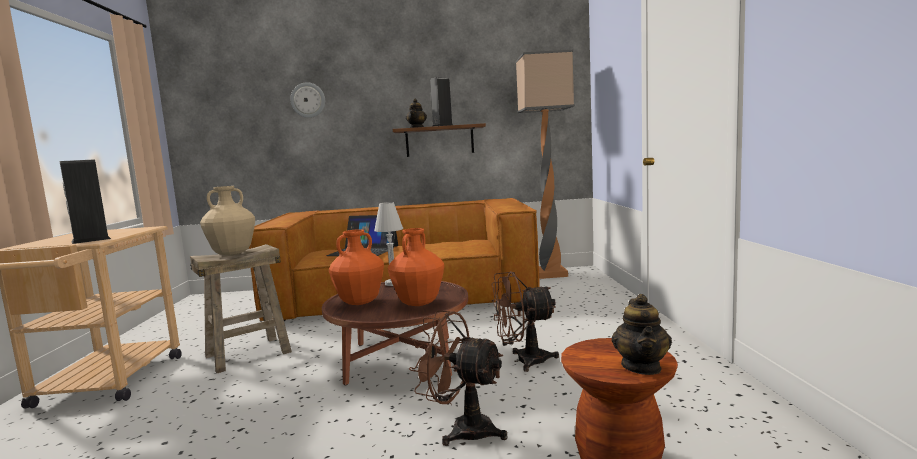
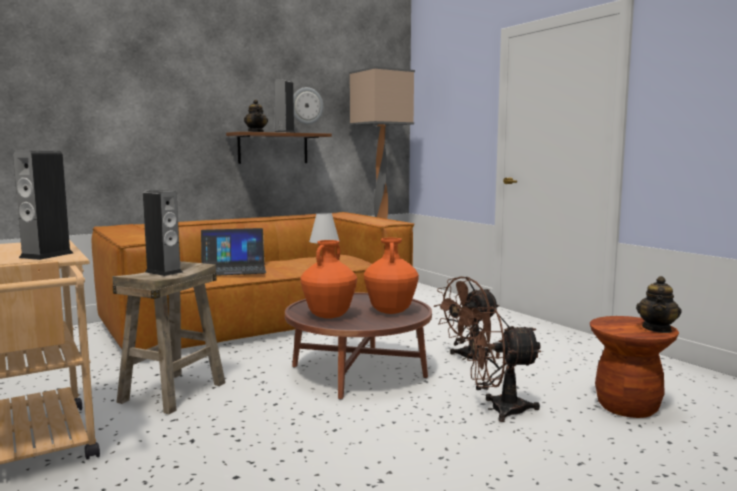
camera: 30 degrees left, 0 degrees up
beige vase [200,186,255,256] -> speaker [143,190,183,276]
wall clock [290,82,325,118] -> wall clock moved to [293,87,323,124]
teapot [611,294,672,375] -> teapot turned 45 degrees clockwise [636,276,681,333]

